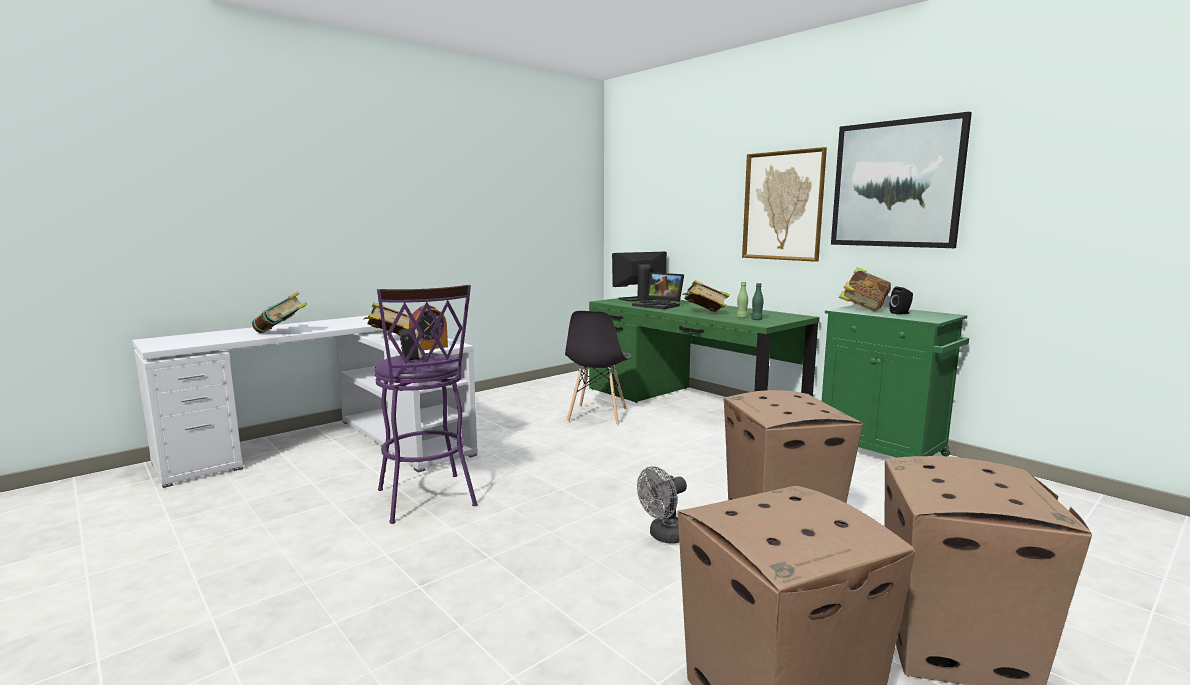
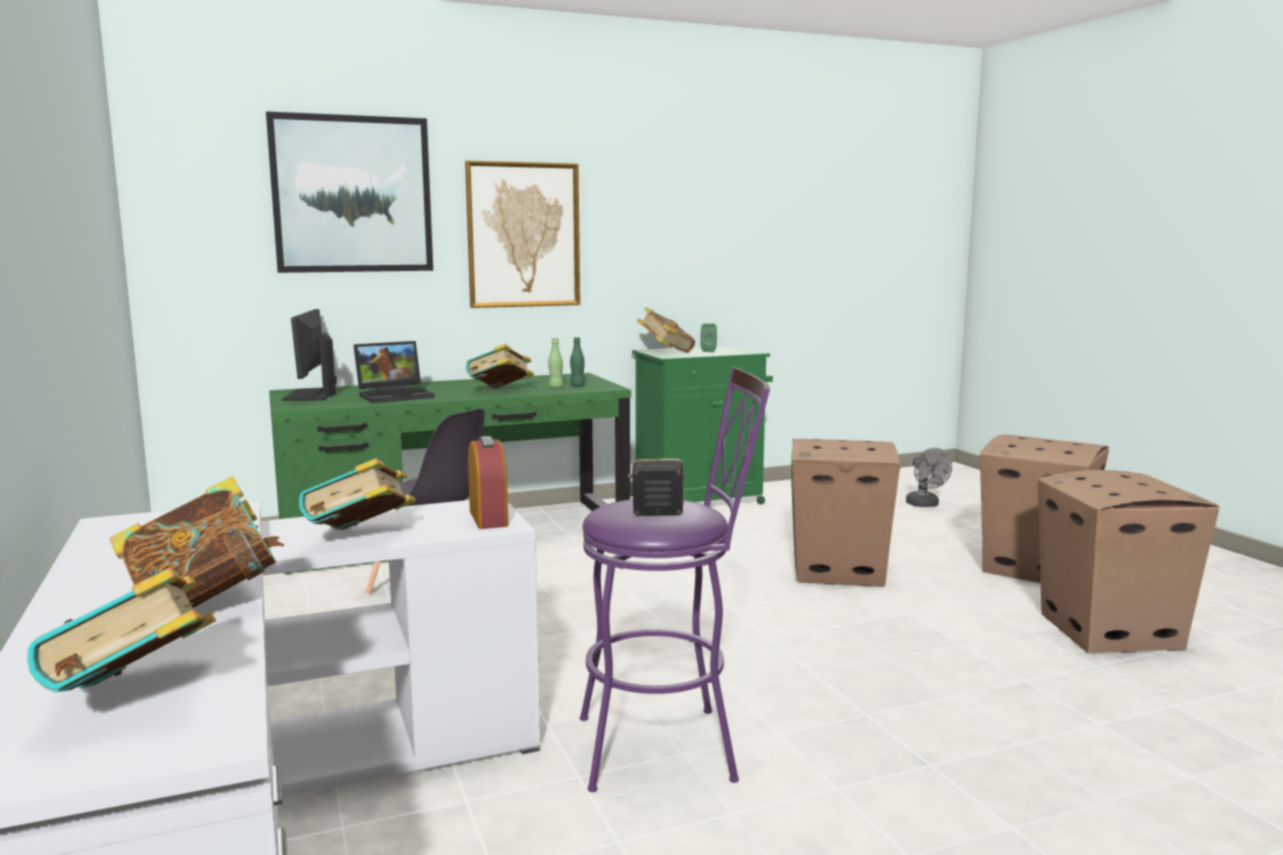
camera: 70 degrees left, 0 degrees up
grey fan [637,466,687,543] -> grey fan moved to [906,448,952,507]
picture [831,112,972,248] -> picture moved to [266,111,433,273]
black speaker [889,287,913,315] -> green speaker [700,323,717,352]
none -> book [27,568,216,692]

